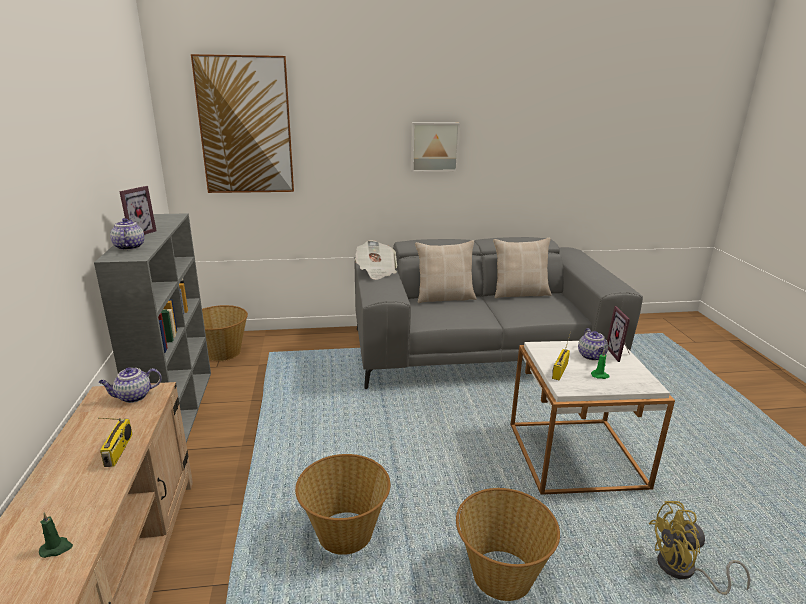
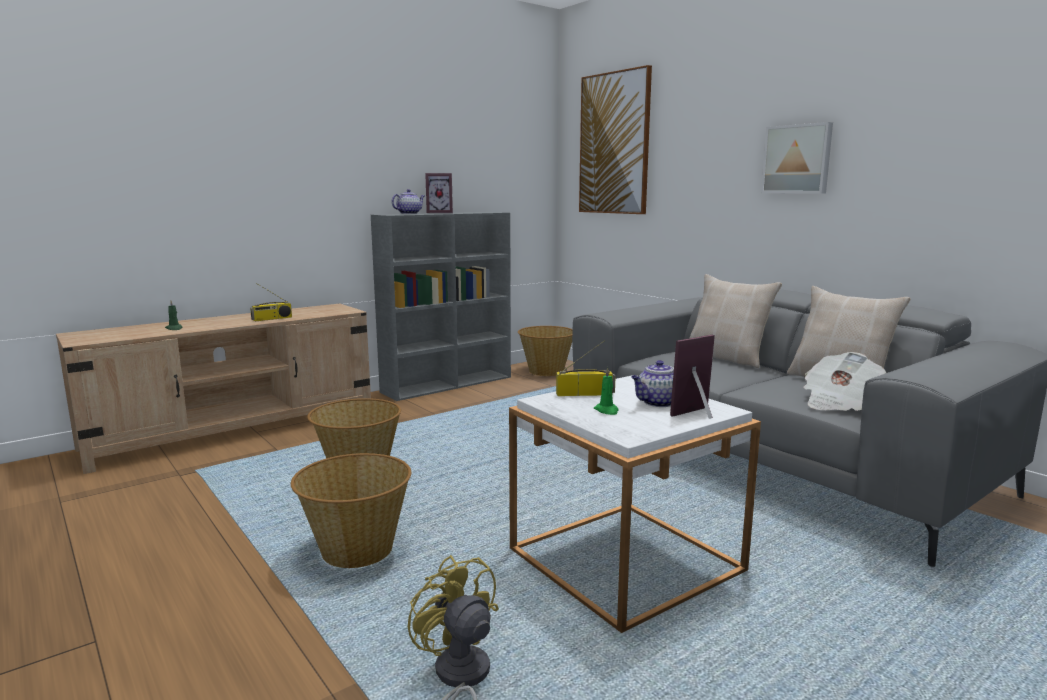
camera: 60 degrees right, 10 degrees down
teapot [98,367,162,403] -> none
newspaper [355,240,397,280] -> newspaper moved to [803,352,886,411]

